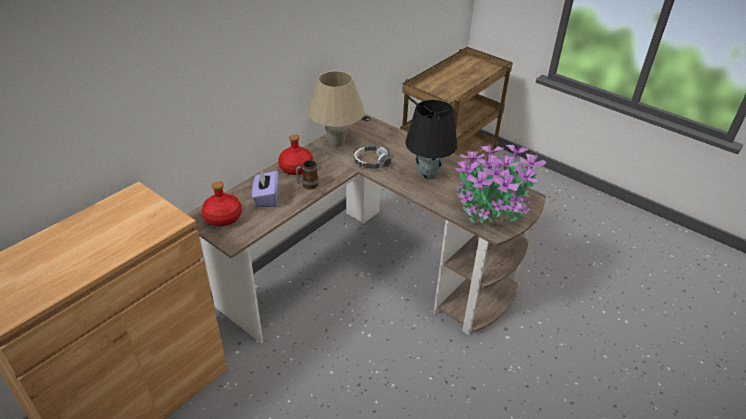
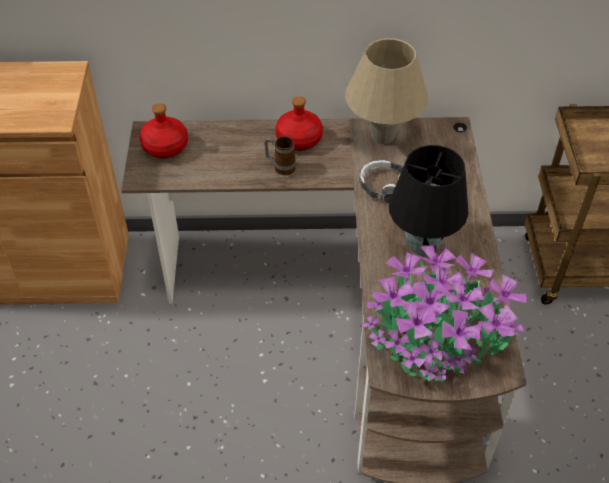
camera: 50 degrees right, 10 degrees up
purple tissue box [252,169,279,207] -> none

